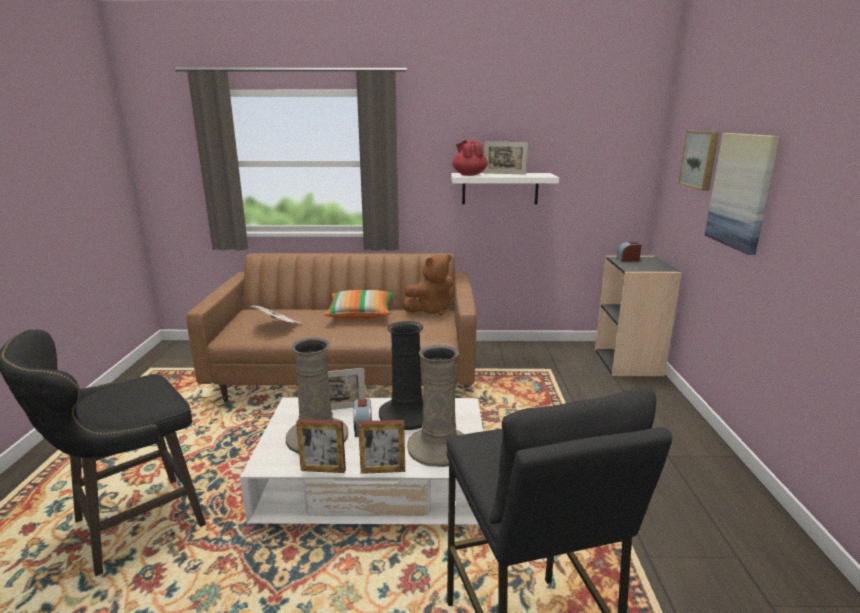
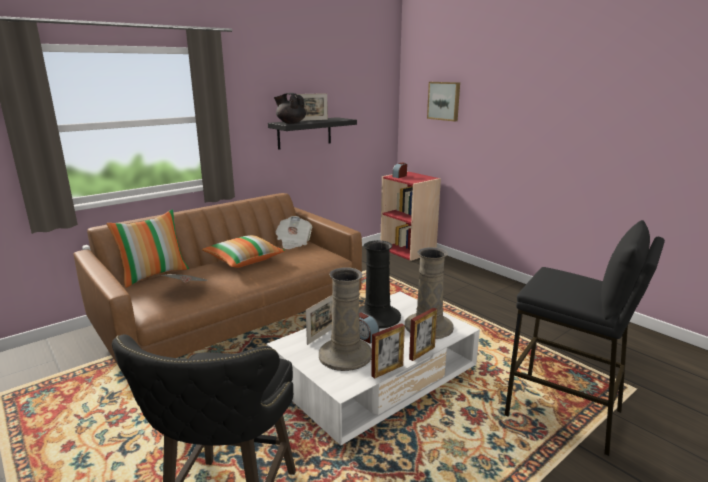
camera: 40 degrees left, 0 degrees up
brown plush toy [403,254,454,316] -> newspaper [275,216,312,249]
white shelf [451,173,559,205] -> black shelf [268,117,357,150]
red teapot [452,140,488,176] -> black teapot [274,93,306,124]
black bookcase [595,256,682,376] -> red bookcase [381,171,441,261]
picture [705,133,781,255] -> none
none -> pillow [107,209,189,288]

